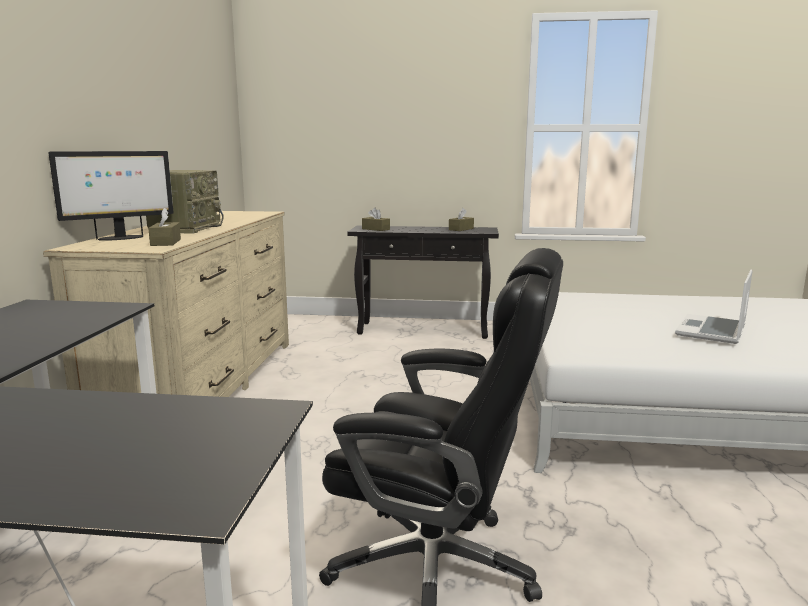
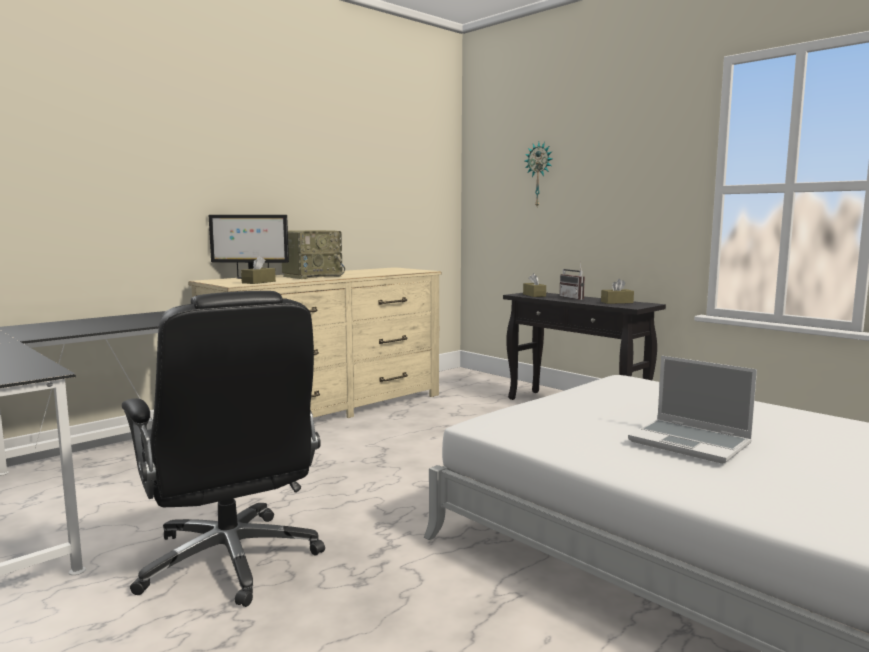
camera: 40 degrees right, 5 degrees down
laptop [675,270,752,344] -> laptop turned 120 degrees counterclockwise [628,356,757,464]
none -> wall clock [525,142,552,207]
none -> radio [559,263,585,300]

